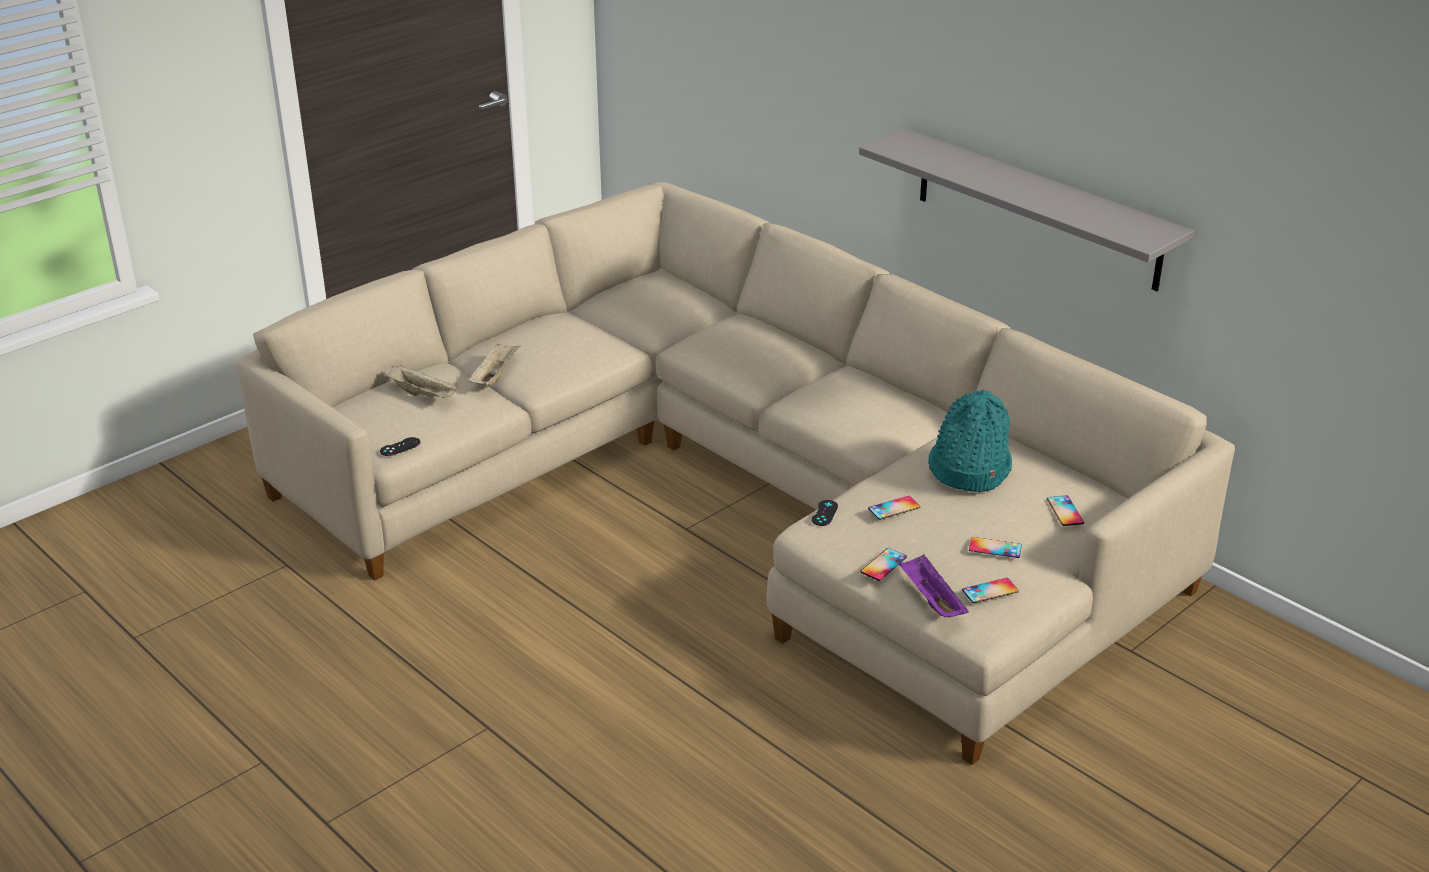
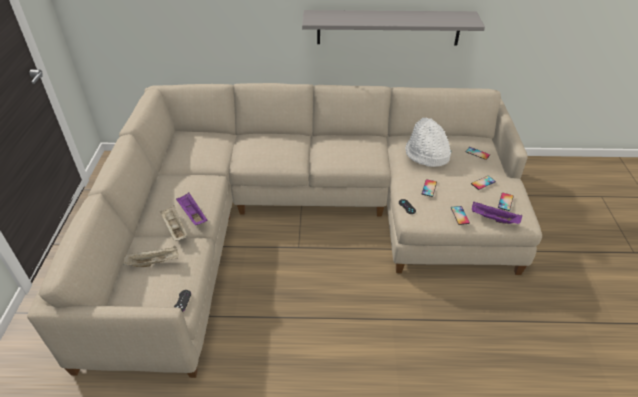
camera: 45 degrees left, 10 degrees up
turquoise hat [928,389,1013,492] -> white hat [406,118,451,167]
none -> purple tray [176,193,208,225]

